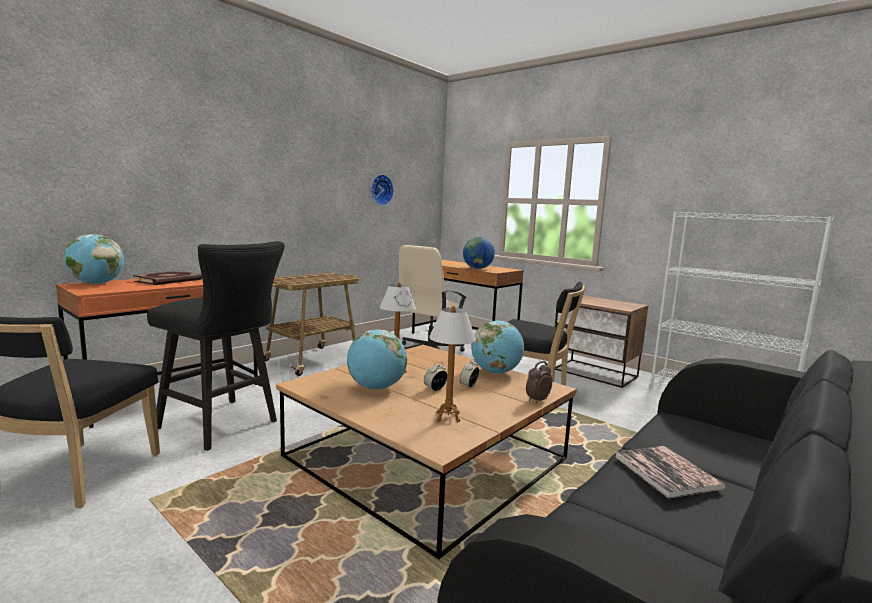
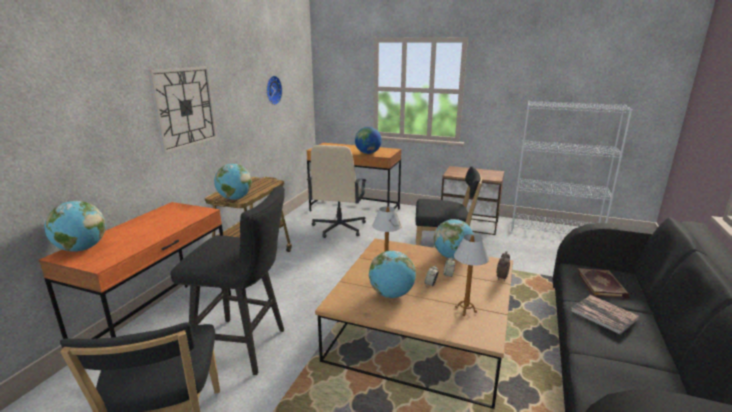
camera: 20 degrees left, 10 degrees up
book [133,271,202,285] -> book moved to [577,268,630,299]
none -> wall clock [148,66,217,154]
none -> globe [214,164,252,200]

